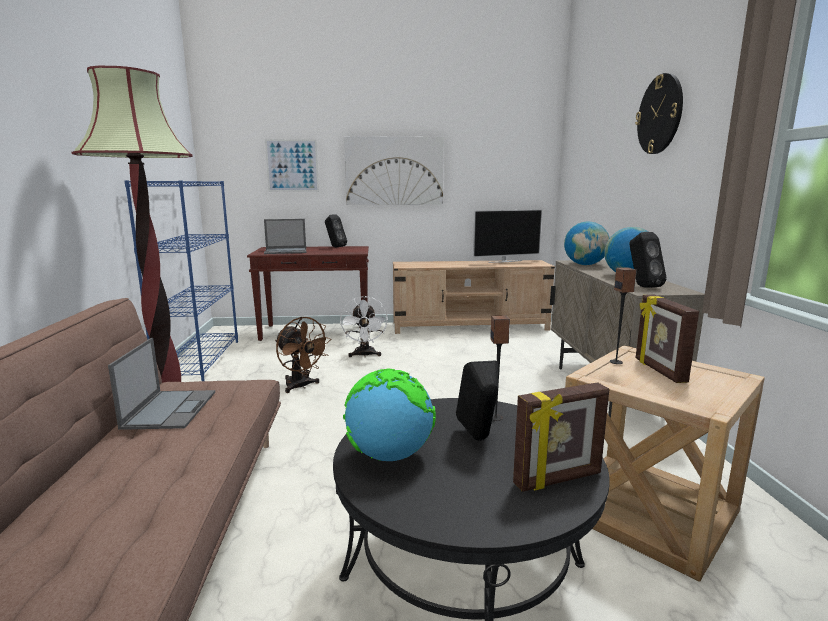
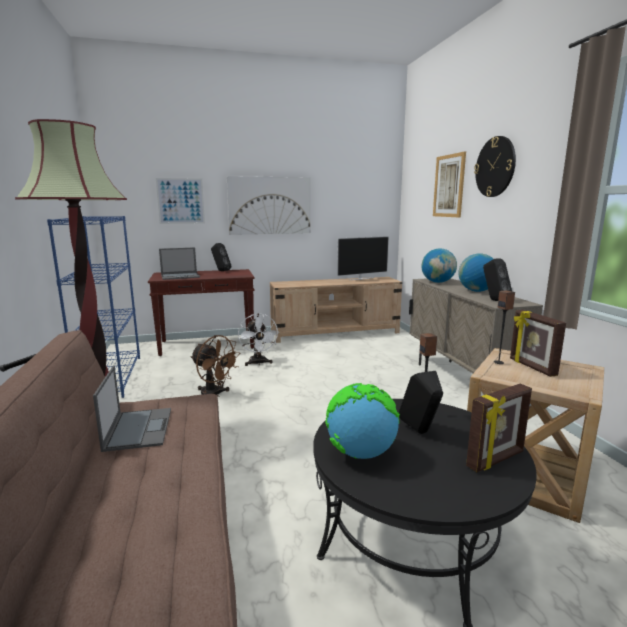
camera: 10 degrees left, 0 degrees up
none -> picture [433,152,466,217]

